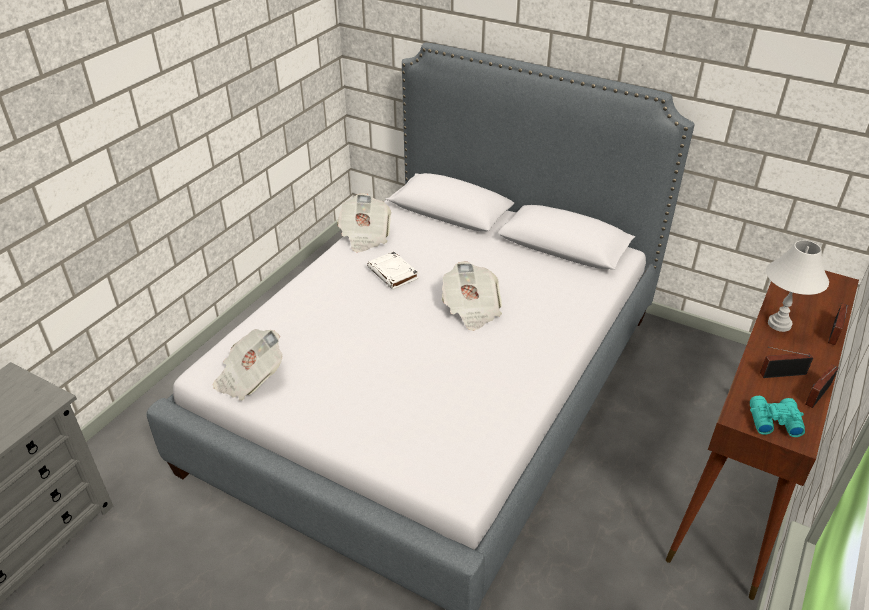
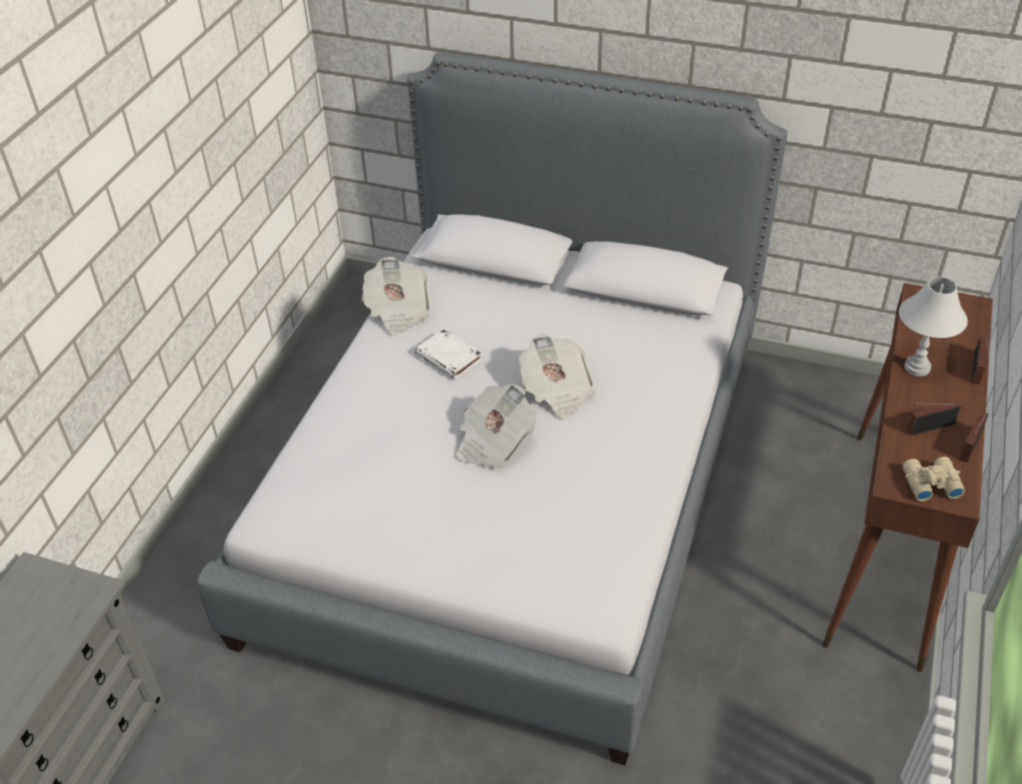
camera: 10 degrees left, 5 degrees up
newspaper [213,329,283,400] -> newspaper moved to [456,384,536,468]
turquoise binoculars [750,396,805,437] -> beige binoculars [903,457,965,501]

